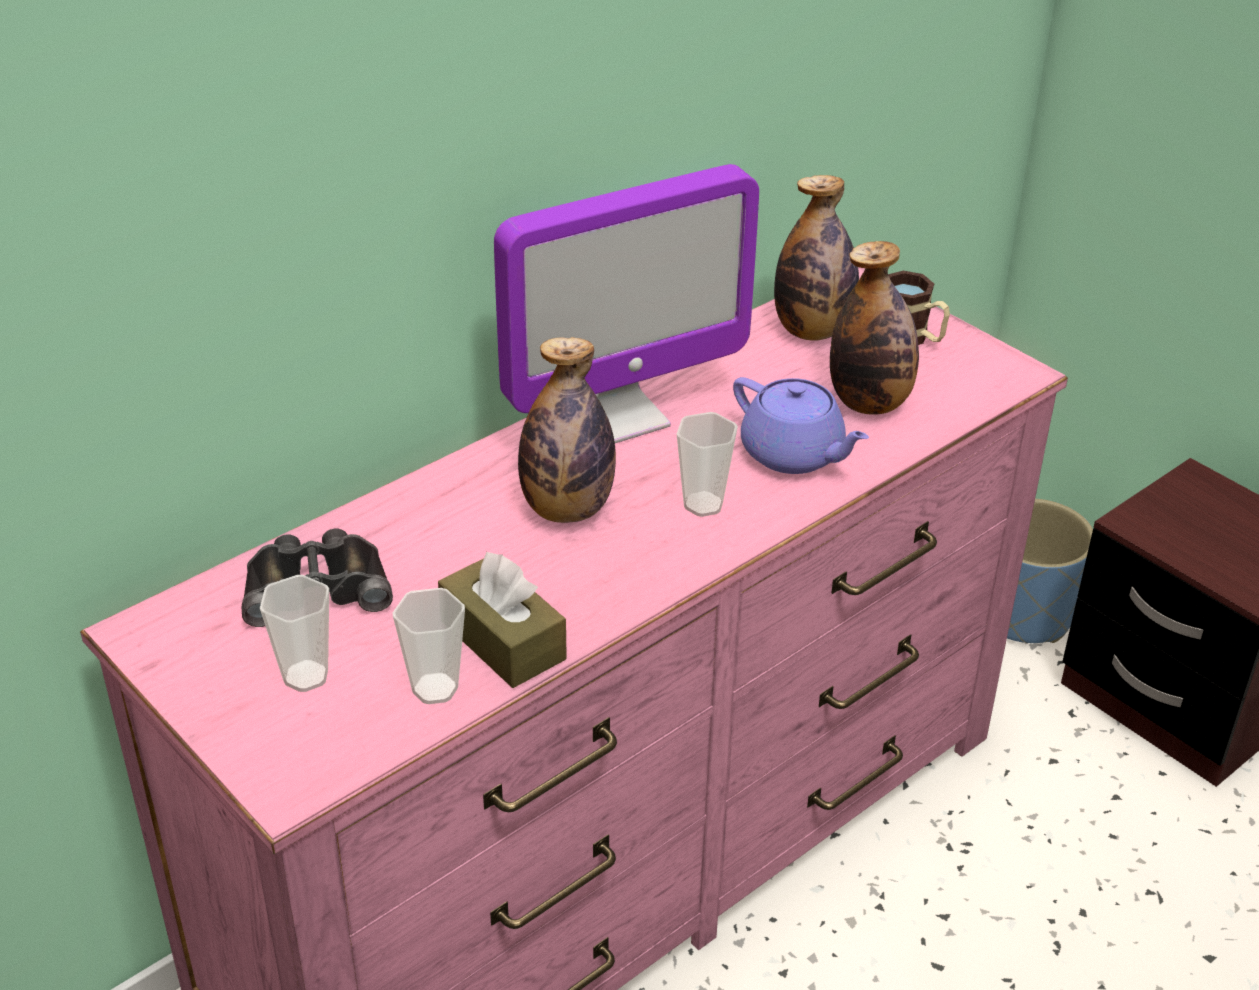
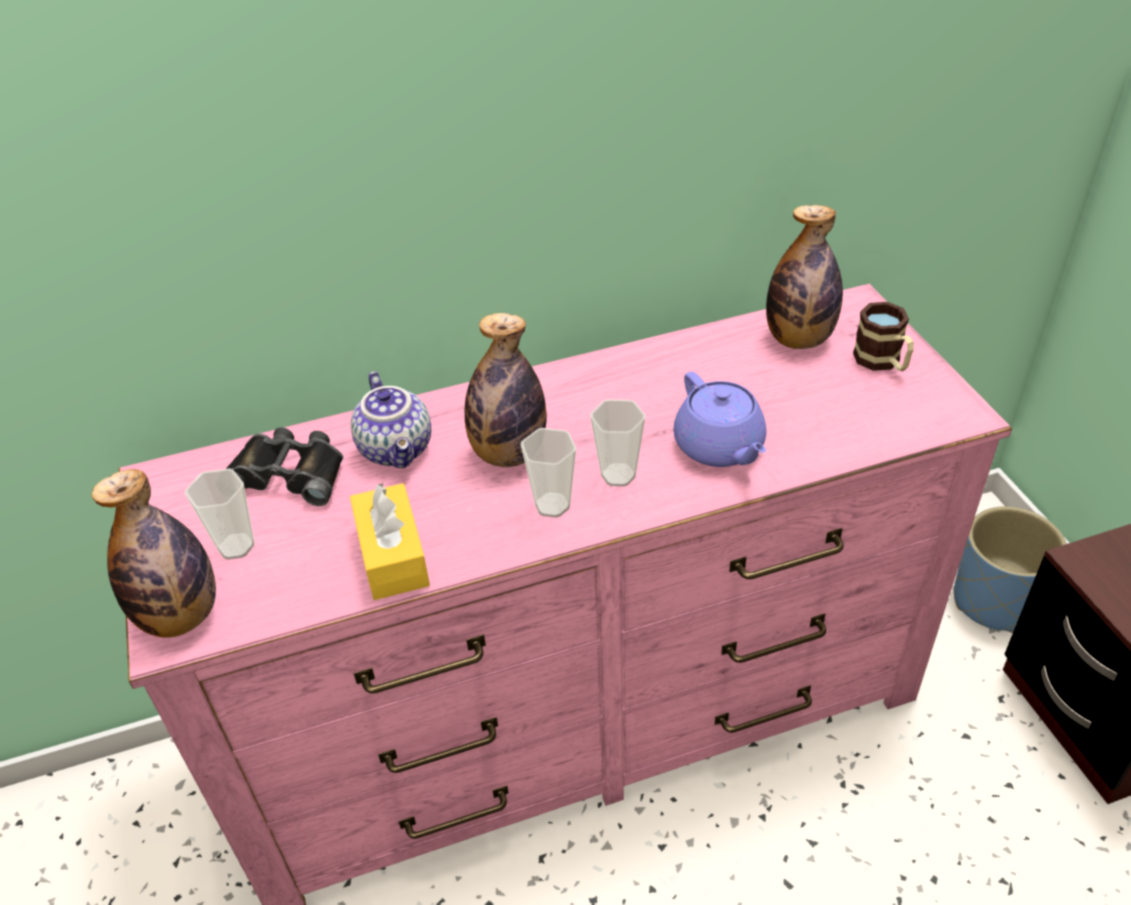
camera: 25 degrees right, 5 degrees up
cup [393,588,465,704] -> cup moved to [520,428,576,518]
brown tissue box [438,551,567,688] -> yellow tissue box [350,482,430,600]
monitor [494,164,759,443] -> none
bottle [830,241,919,415] -> bottle moved to [92,469,216,638]
none -> teapot [351,371,431,468]

